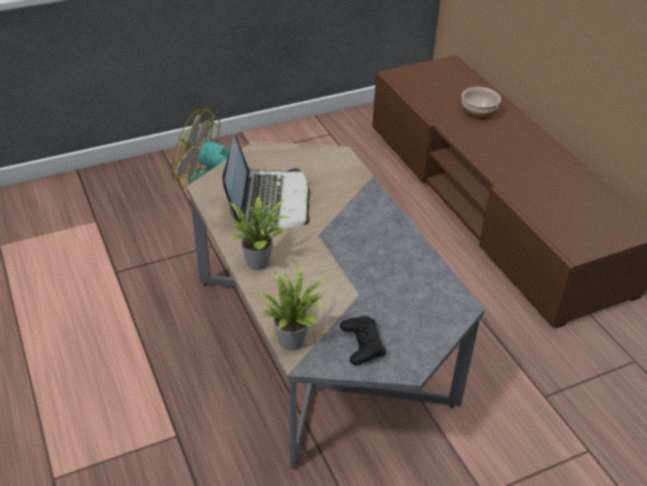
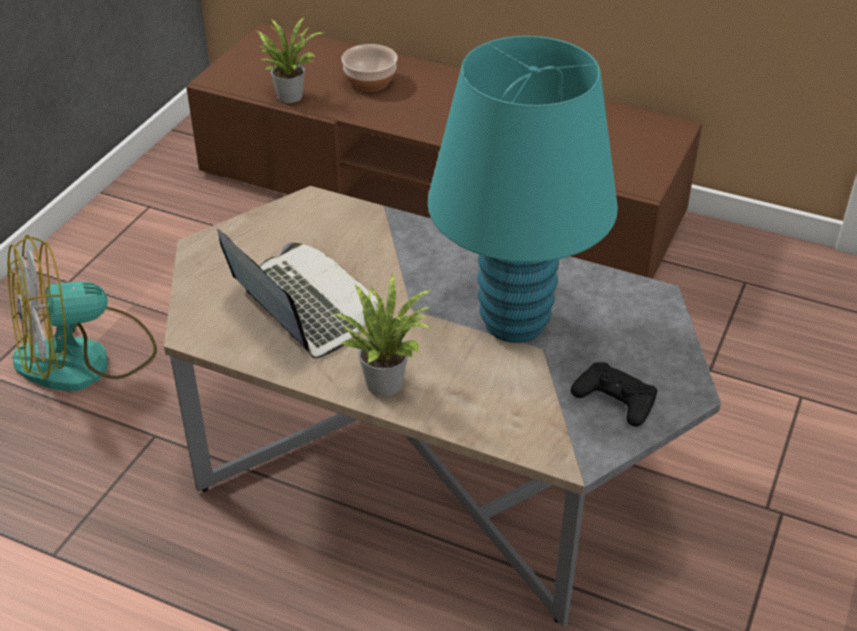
camera: 40 degrees left, 0 degrees up
potted plant [255,264,328,350] -> potted plant moved to [256,18,325,103]
none -> turquoise table lamp [428,36,618,343]

